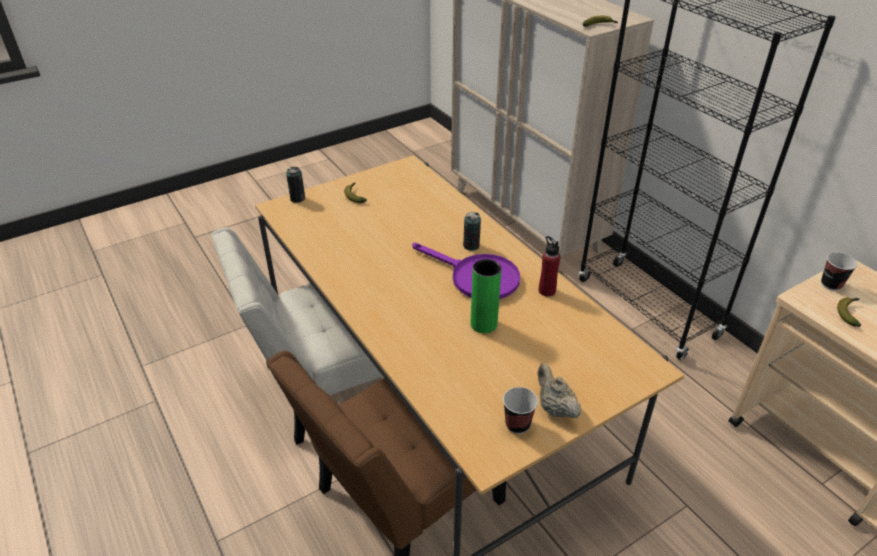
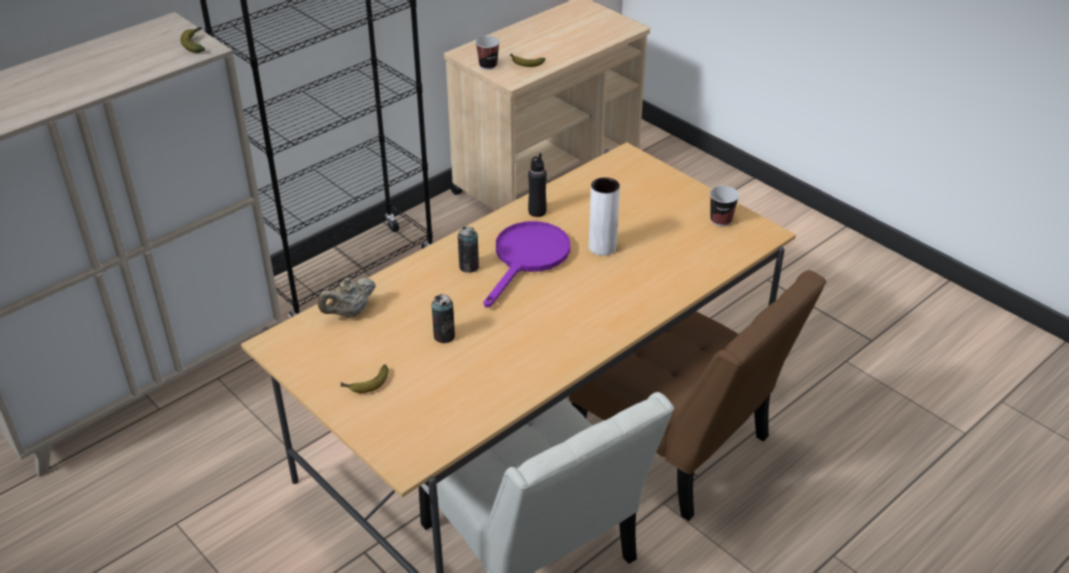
camera: 100 degrees left, 0 degrees up
can [286,167,305,203] -> can moved to [431,294,455,343]
green vase [471,259,501,333] -> white vase [589,177,620,256]
beige teapot [538,363,581,418] -> beige teapot moved to [318,278,376,317]
red bottle [539,236,561,297] -> black bottle [528,153,547,217]

